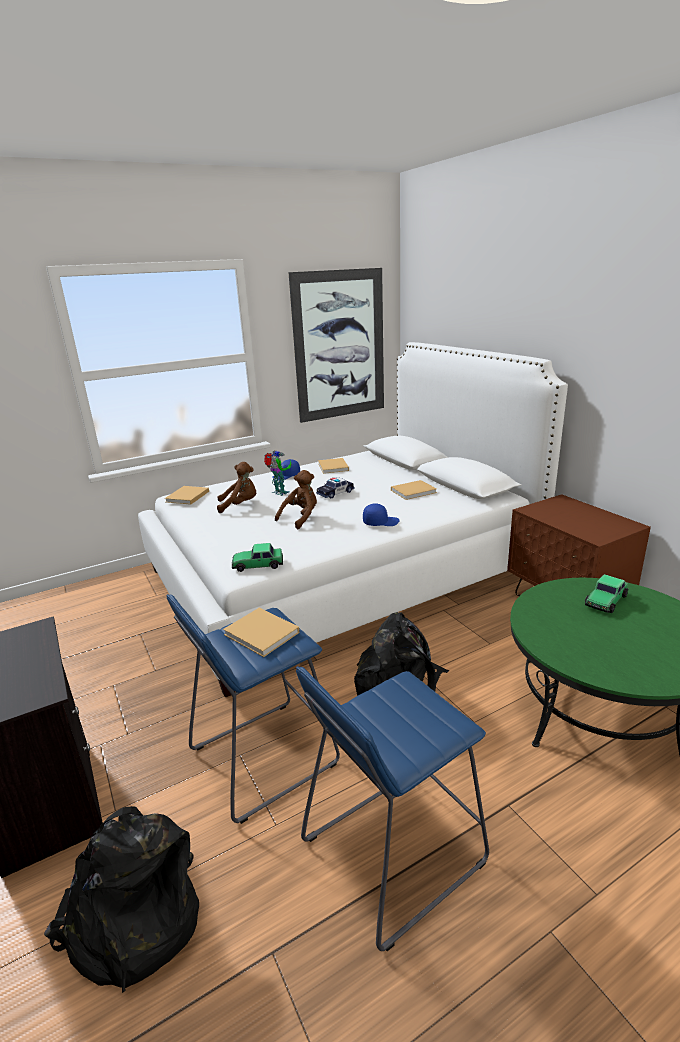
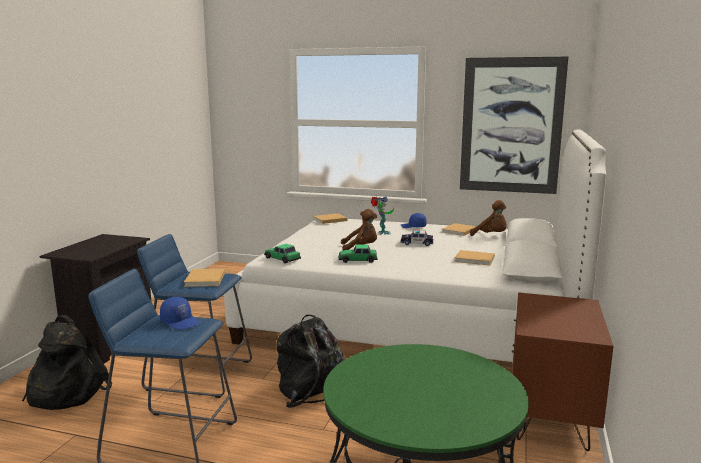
camera: 45 degrees right, 10 degrees down
brown plush toy [217,462,256,513] -> brown plush toy moved to [470,200,506,236]
blue cap [363,503,400,526] -> blue cap moved to [160,297,200,330]
toy car [585,574,629,613] -> toy car moved to [339,244,377,263]

